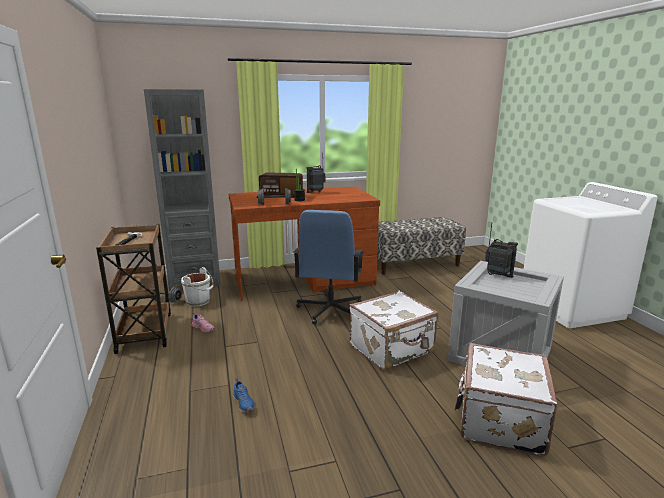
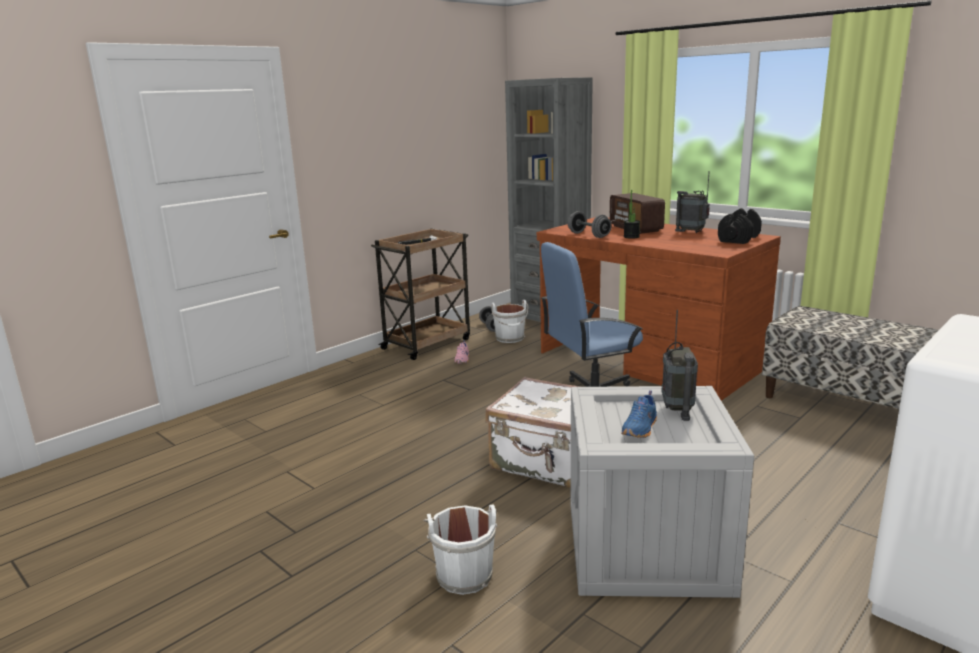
camera: 60 degrees right, 0 degrees up
blue shoe [233,378,255,413] -> blue shoe moved to [621,390,657,438]
white suitcase [455,343,557,457] -> white bucket [423,505,497,595]
none -> black dumbbell [718,208,762,244]

